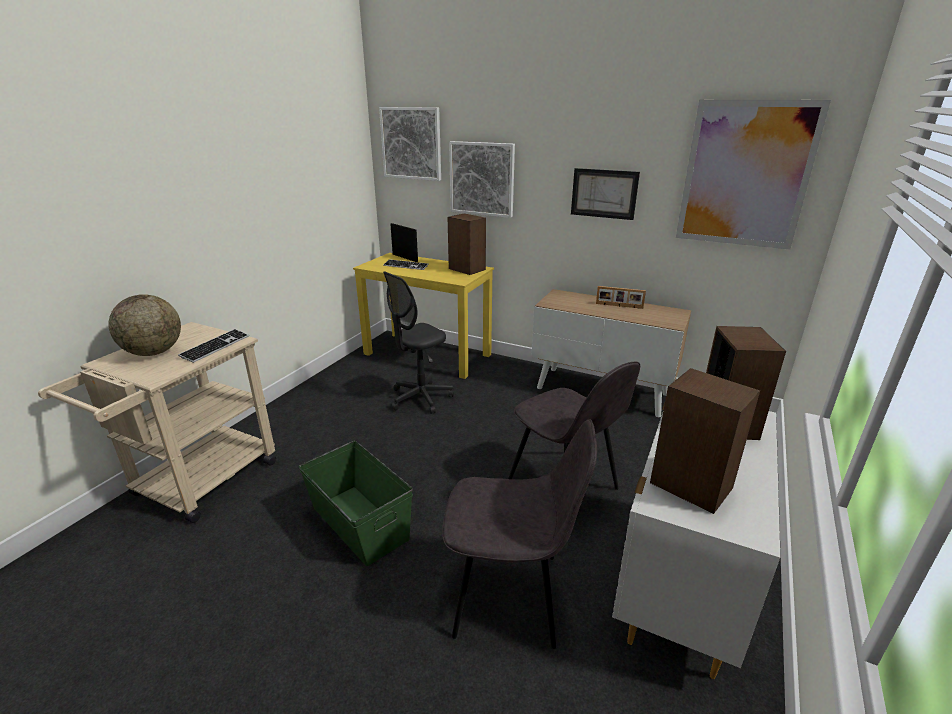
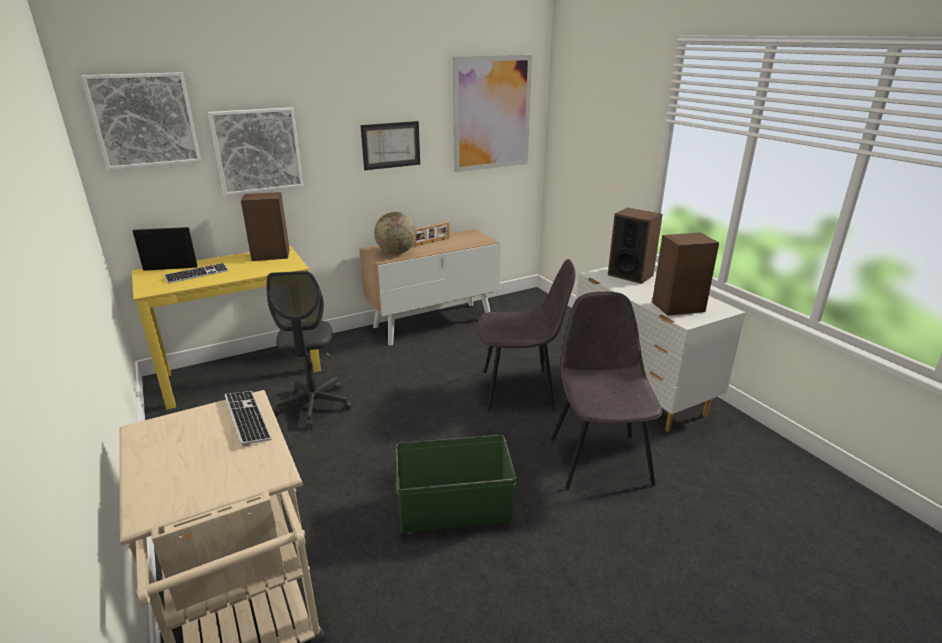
camera: 55 degrees left, 0 degrees up
globe [109,294,181,356] -> globe moved to [374,212,416,254]
grey chair [442,419,597,649] -> grey chair turned 45 degrees counterclockwise [551,292,662,490]

